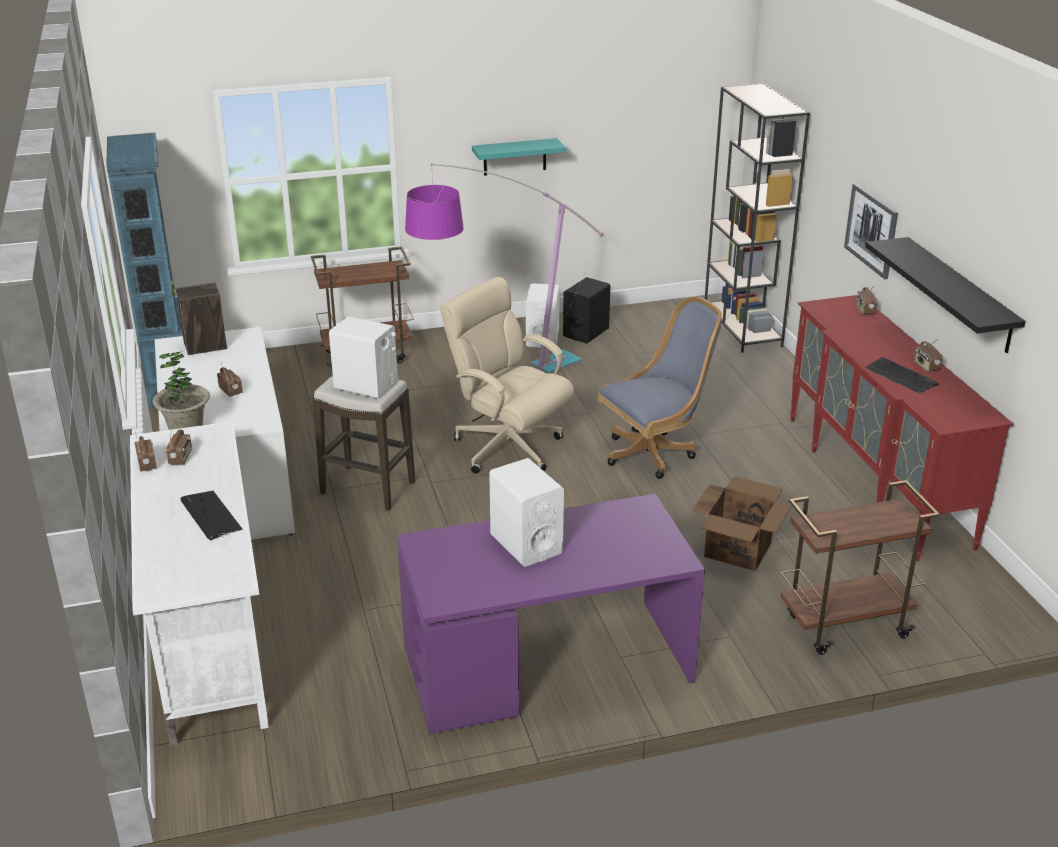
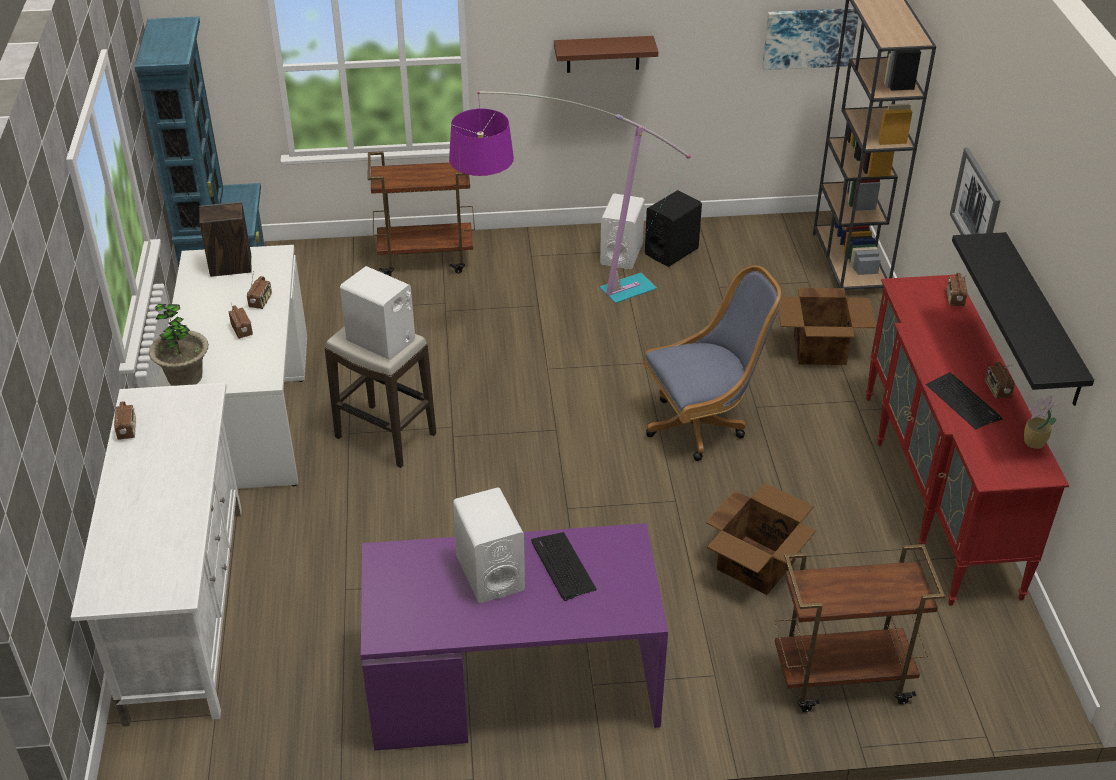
camera: 10 degrees right, 10 degrees up
radio [166,425,192,464] -> radio moved to [247,271,272,309]
keyboard [180,491,242,540] -> keyboard moved to [531,532,597,601]
beige office chair [440,277,574,474] -> none
turquoise shelf [472,138,566,176] -> brown shelf [554,36,658,73]
none -> picture [762,8,859,70]
none -> cardboard box [778,288,876,365]
none -> potted plant [1024,394,1056,449]

